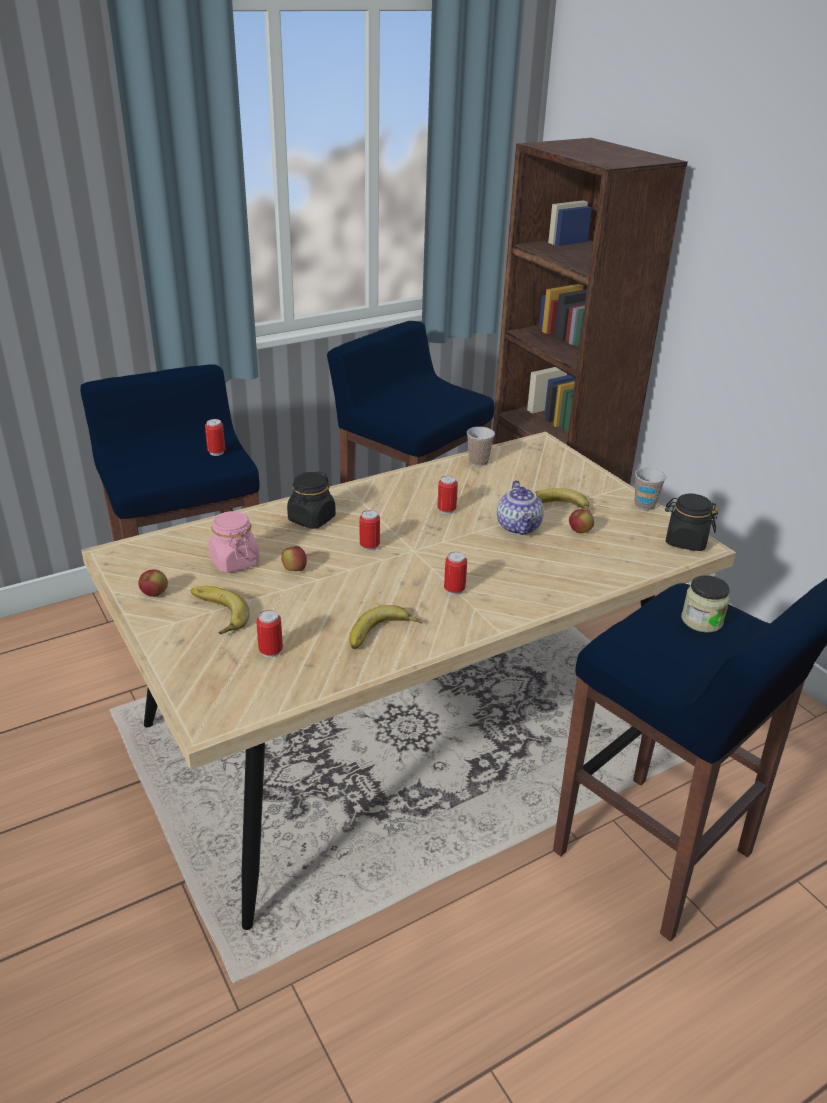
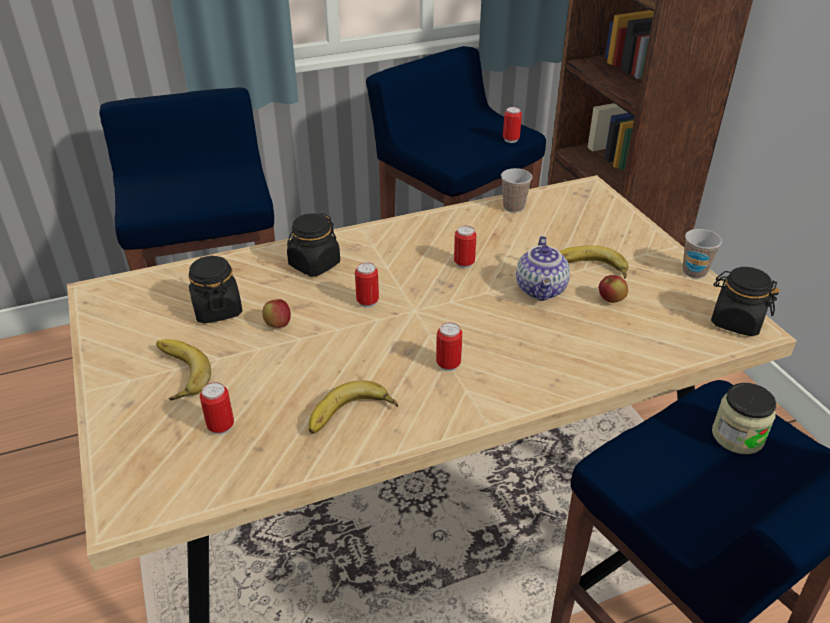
camera: 10 degrees right, 5 degrees up
apple [138,570,168,597] -> none
can [205,419,225,456] -> can moved to [503,107,522,143]
pink jar [208,511,259,573] -> black jar [188,256,242,323]

